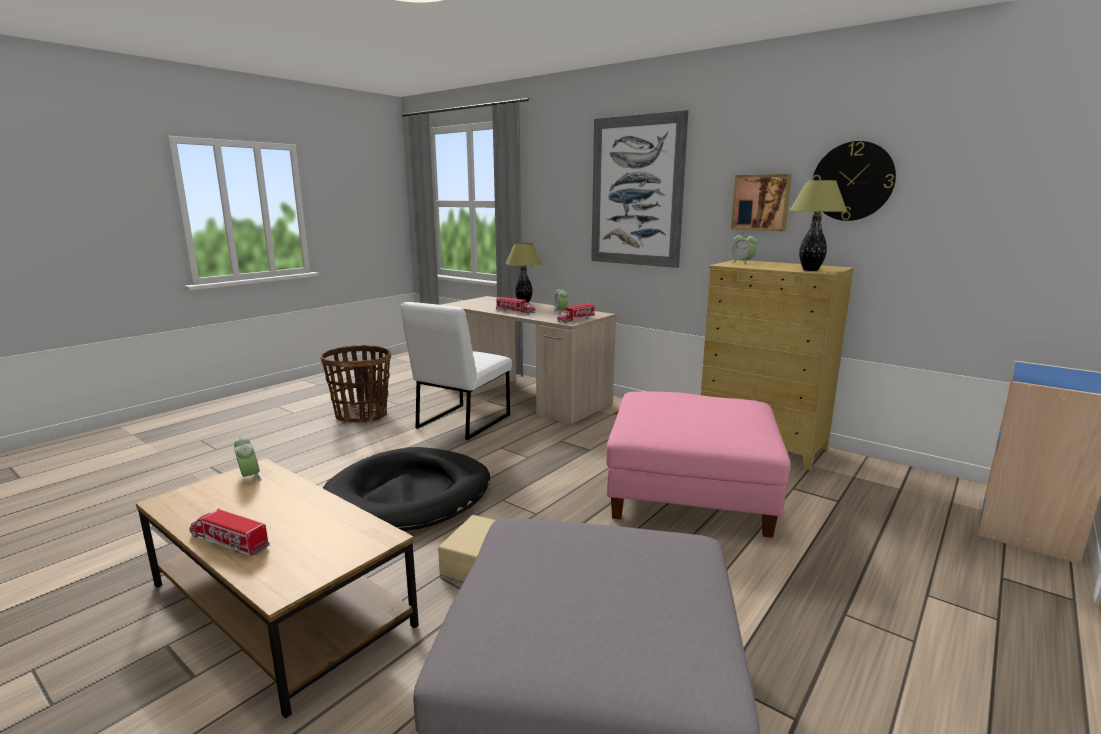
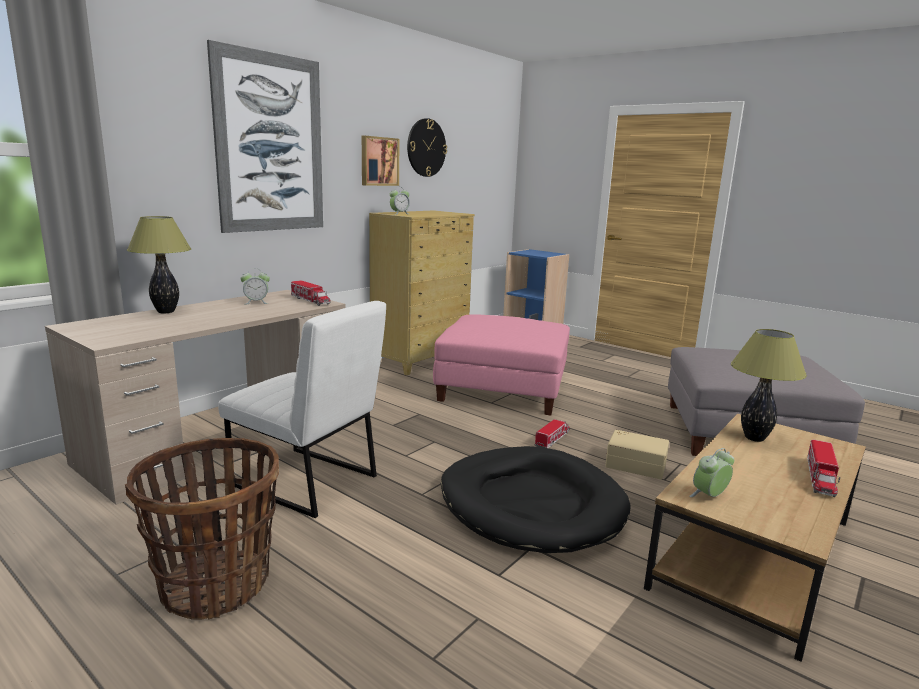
camera: 90 degrees left, 0 degrees up
toy truck [496,297,536,314] -> toy truck moved to [535,419,570,448]
table lamp [789,180,847,271] -> table lamp moved to [731,329,807,442]

